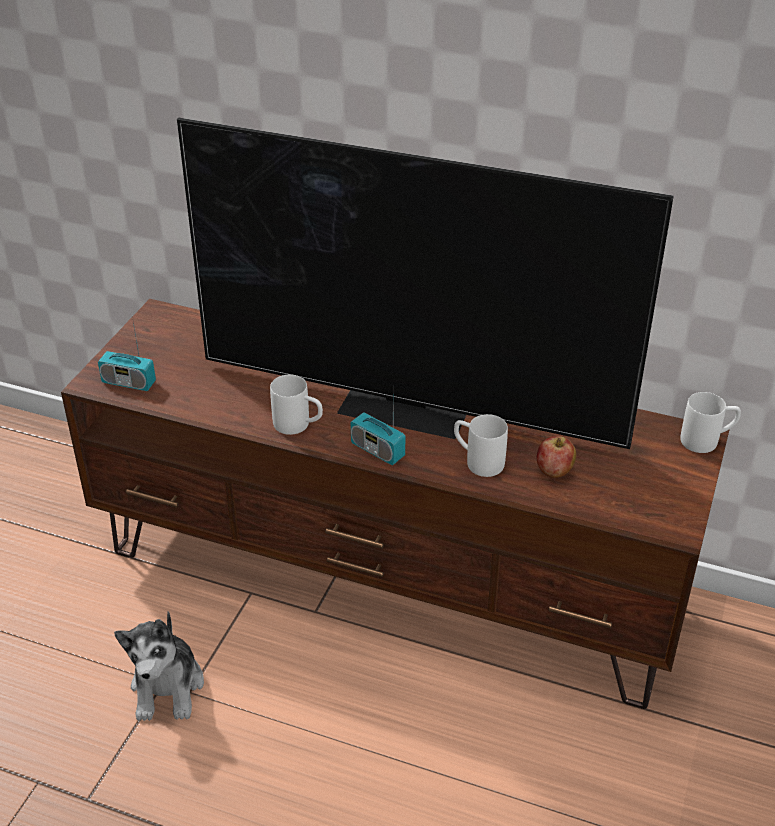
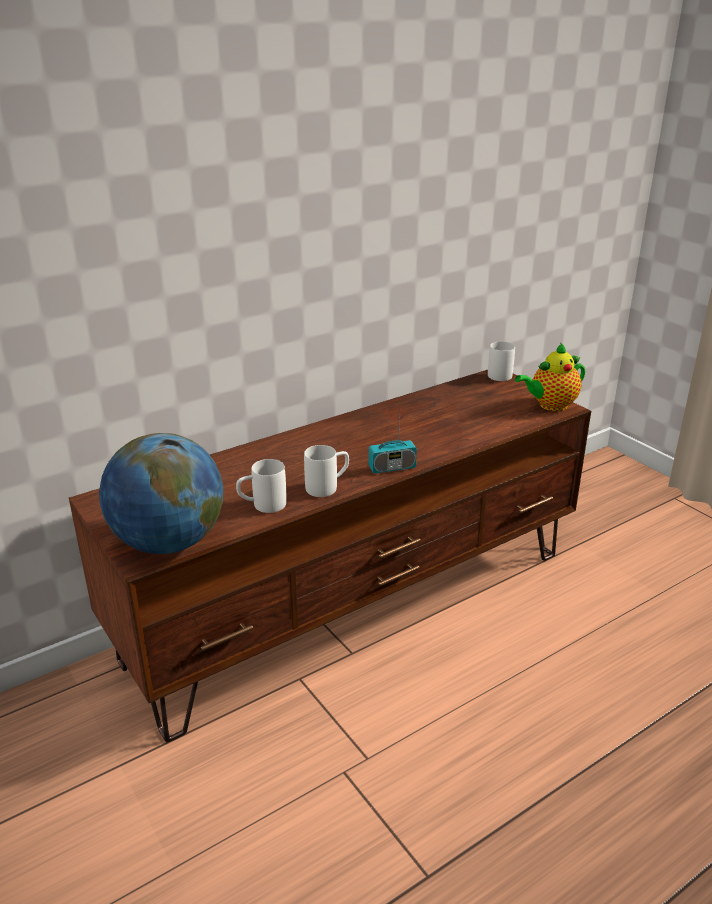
camera: 55 degrees left, 10 degrees down
radio [98,316,156,391] -> globe [99,433,223,554]
plush toy [114,611,204,721] -> none
television [177,118,674,449] -> none
white mug [454,414,508,477] -> white mug moved to [236,459,287,513]
apple [537,436,576,478] -> none
none -> teapot [515,343,585,411]

